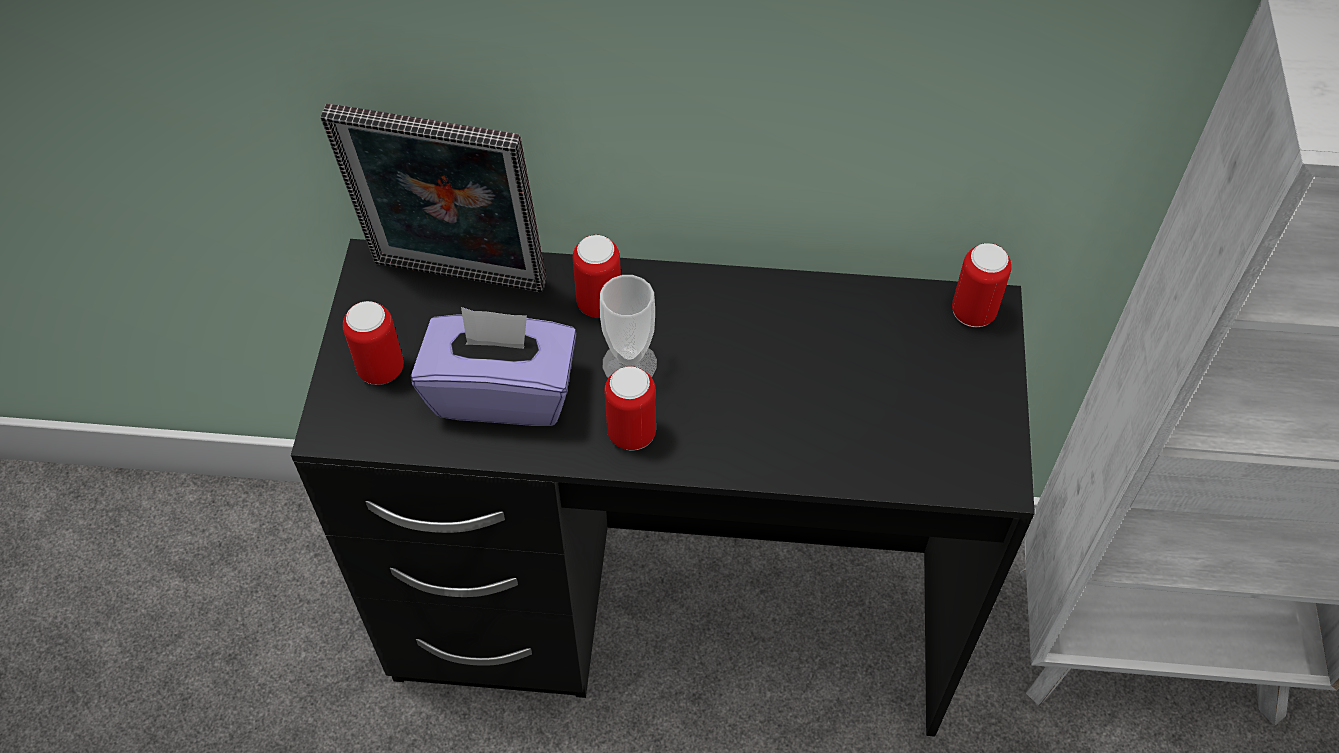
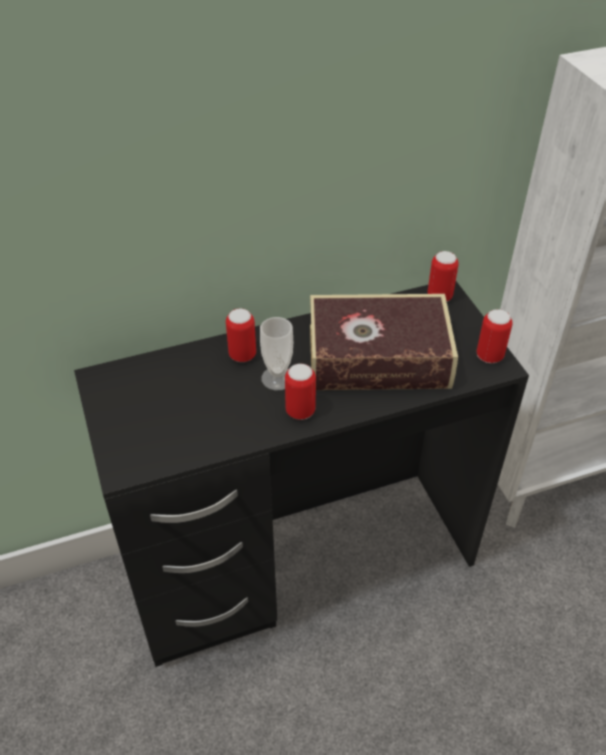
camera: 25 degrees left, 10 degrees down
picture frame [320,104,546,292] -> none
can [343,301,404,385] -> can moved to [477,309,512,363]
purple tissue box [411,307,577,426] -> none
none -> book [310,294,458,390]

